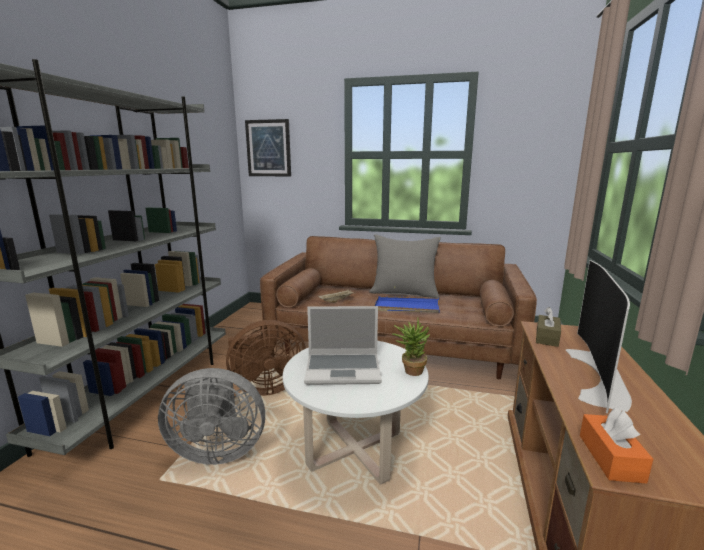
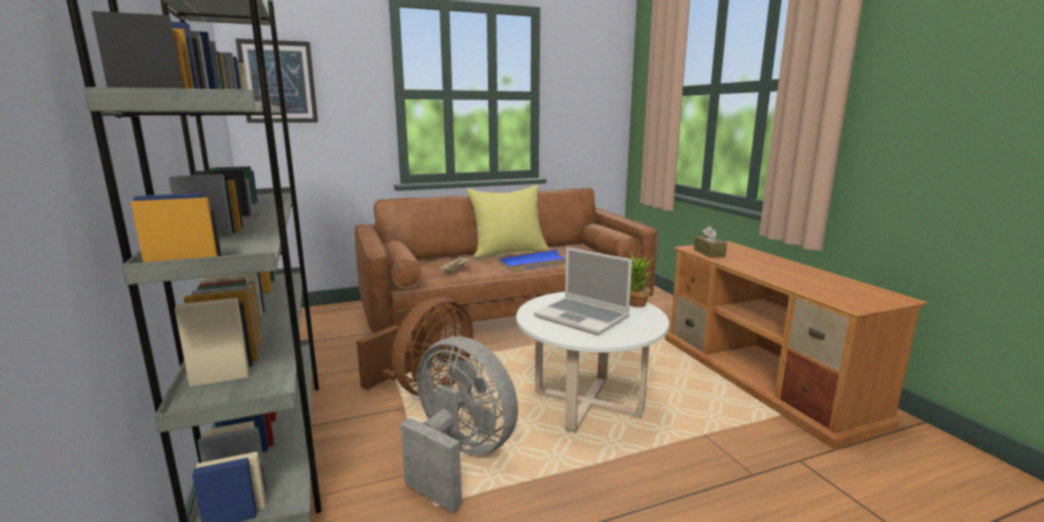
camera: 35 degrees left, 0 degrees up
grey fan [158,368,265,465] -> grey fan turned 105 degrees counterclockwise [400,337,518,512]
laptop [304,306,382,385] -> laptop turned 75 degrees clockwise [534,247,632,336]
grey pillow [369,234,441,298] -> yellow pillow [466,185,549,258]
television [565,260,632,413] -> none
orange tissue box [580,408,653,484] -> none

